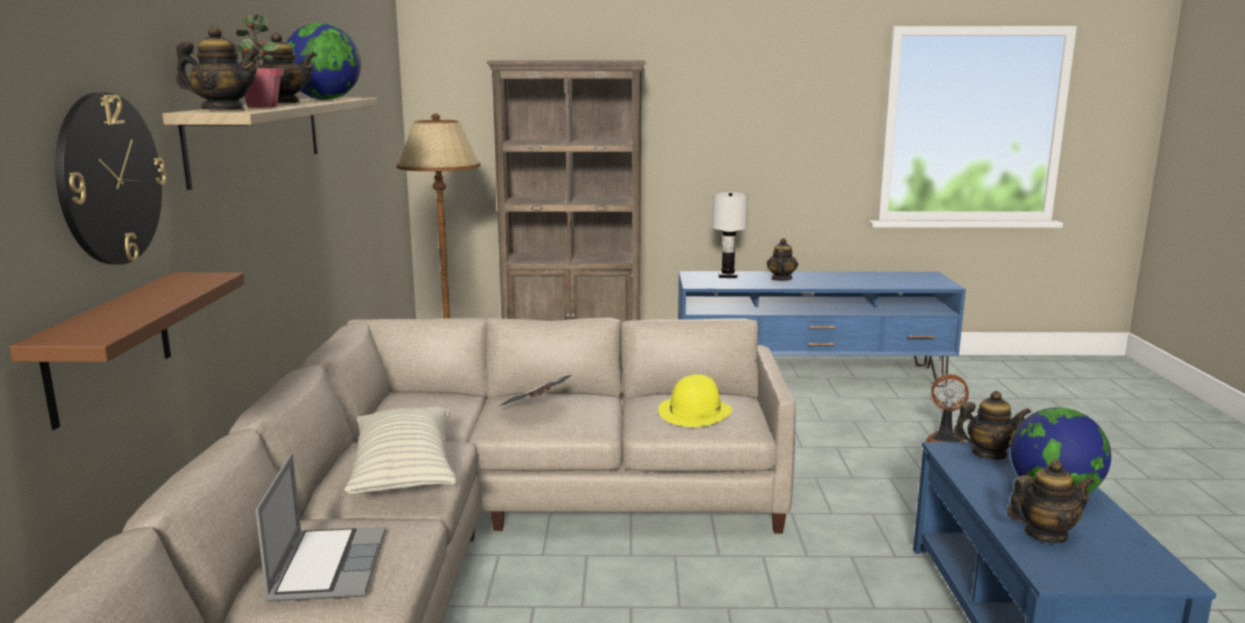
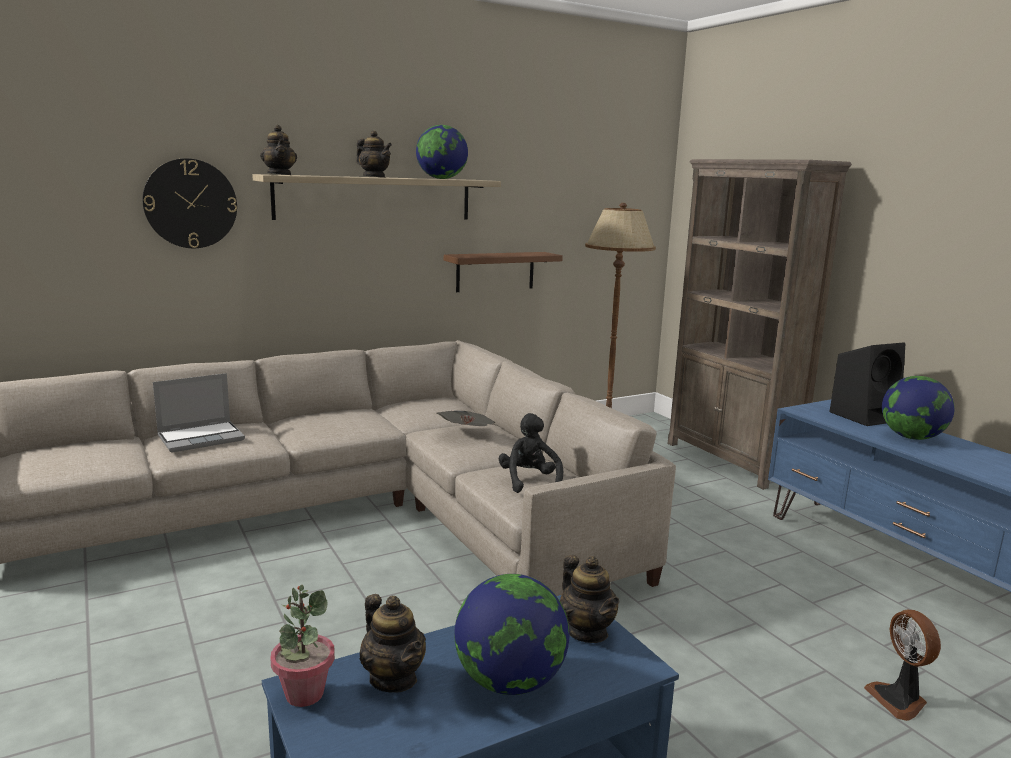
camera: 60 degrees right, 0 degrees up
brown shelf [9,272,245,430] -> brown shelf moved to [444,252,563,292]
potted plant [235,14,284,107] -> potted plant moved to [270,585,335,707]
pillow [345,407,457,494] -> none
yellow hat [658,374,732,427] -> black plush toy [499,413,563,493]
white table lamp [712,192,748,278] -> black speaker [830,342,905,426]
teapot [767,238,798,281] -> globe [882,376,955,440]

